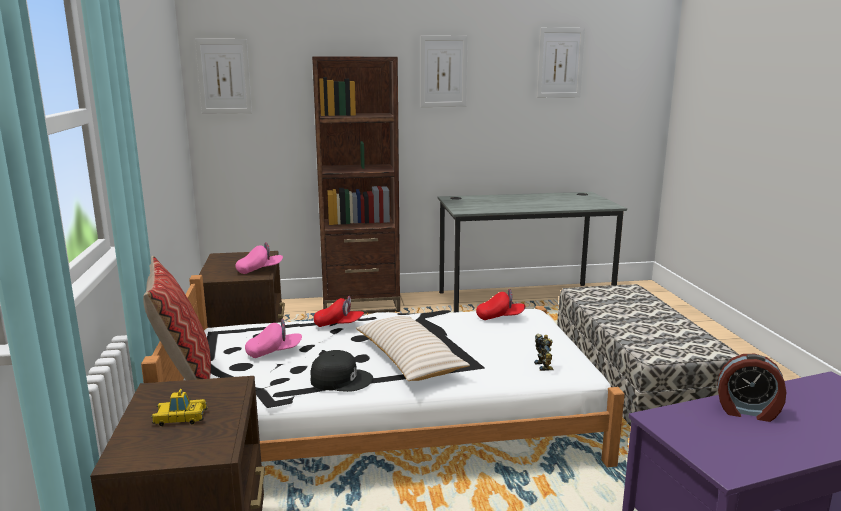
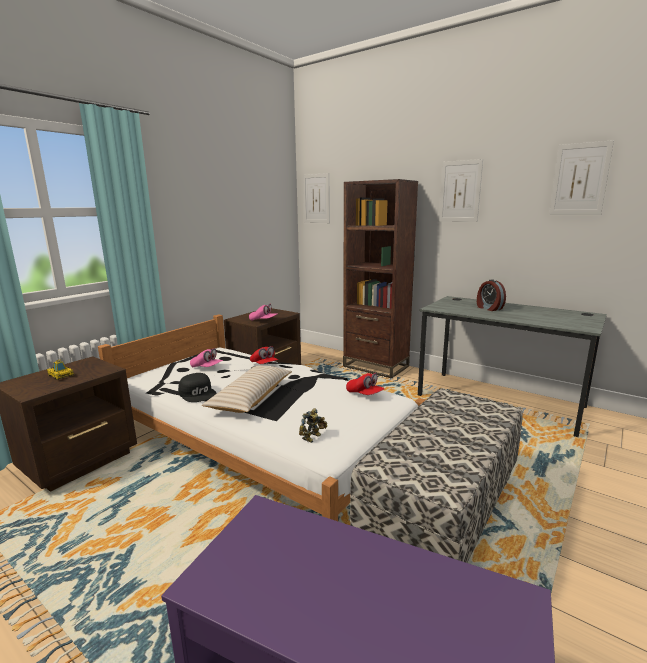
camera: 45 degrees right, 0 degrees up
pillow [143,256,211,380] -> none
alarm clock [717,354,786,422] -> alarm clock moved to [477,280,506,311]

